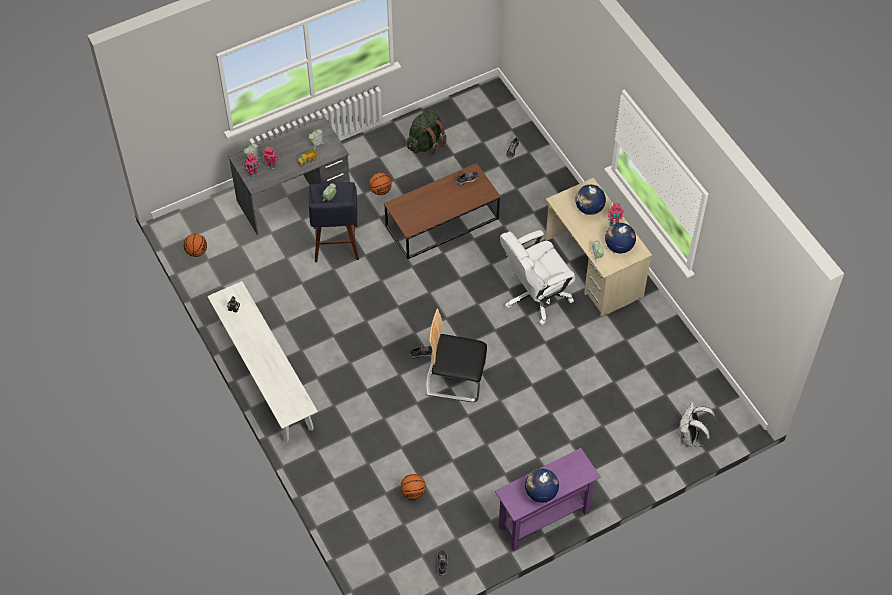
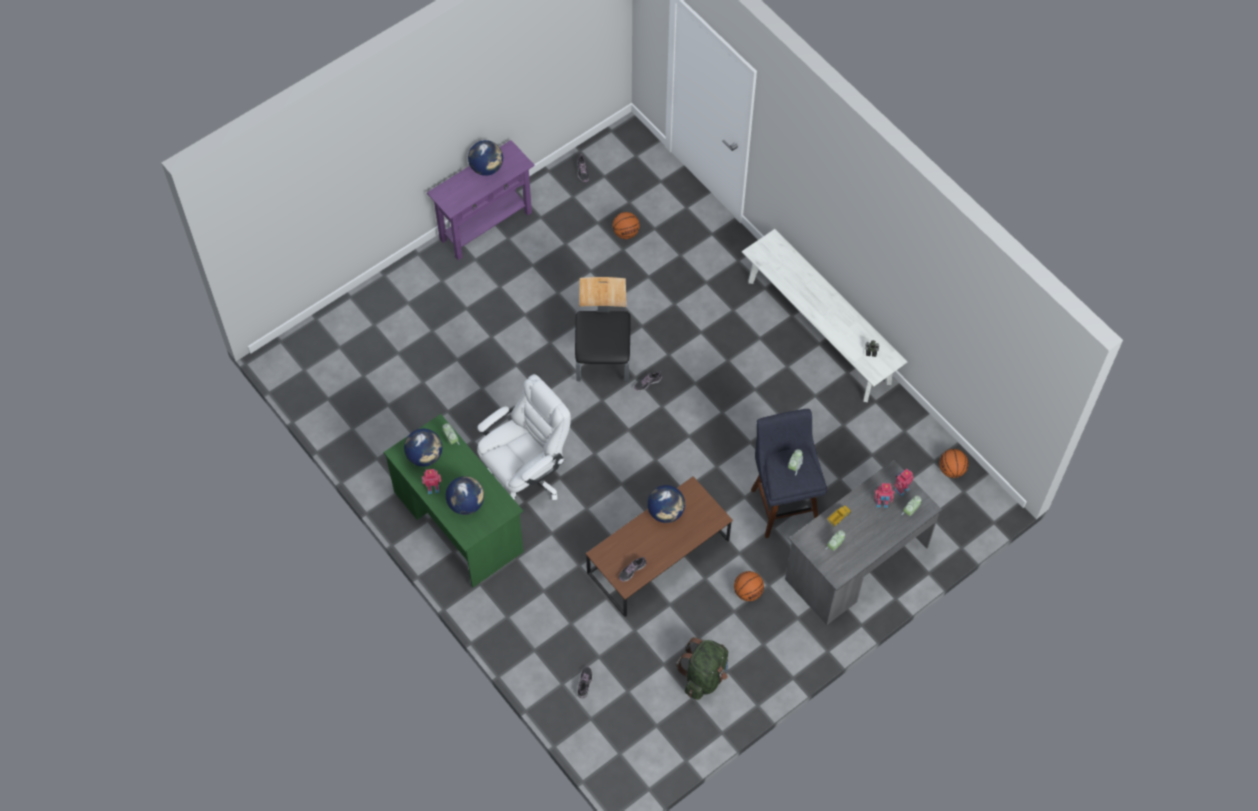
camera: 170 degrees right, 5 degrees up
chair [427,309,487,402] -> chair turned 90 degrees counterclockwise [575,277,631,382]
beige desk [545,178,652,317] -> green desk [383,414,524,588]
white backpack [679,402,716,447] -> none
none -> globe [647,485,685,523]

